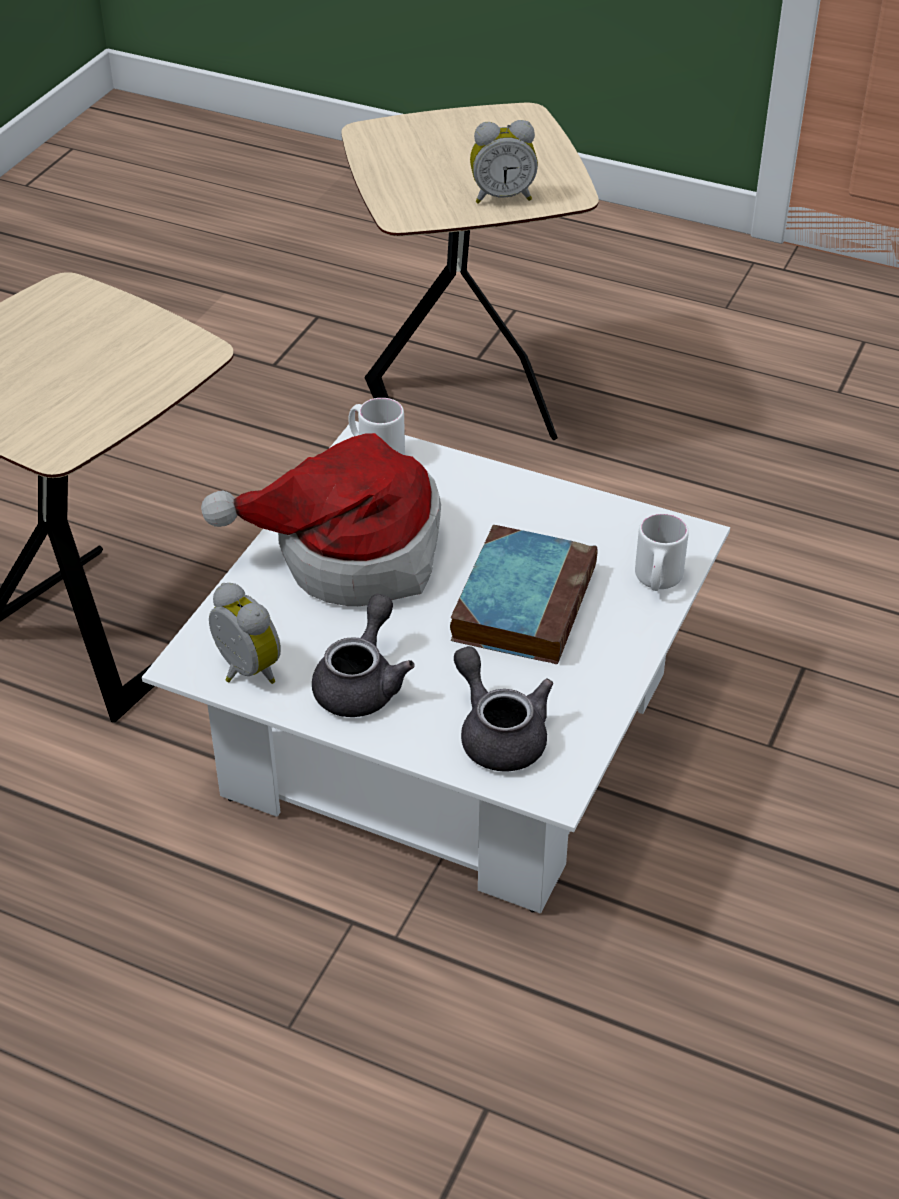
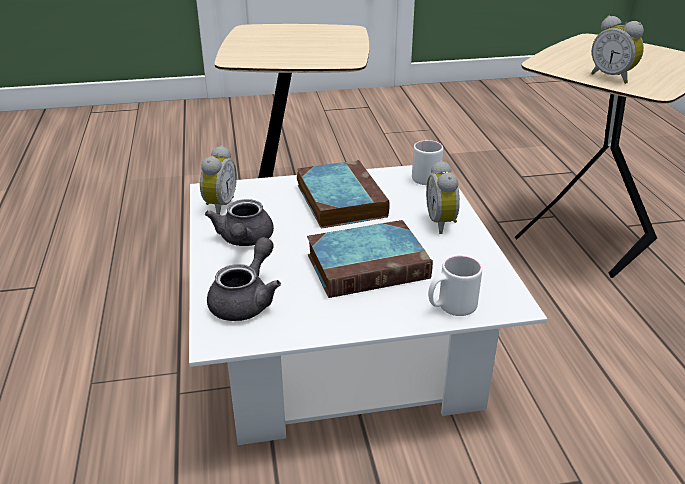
camera: 55 degrees right, 10 degrees down
hat [201,433,441,606] -> book [297,160,390,228]
grey teapot [312,594,414,717] -> grey teapot turned 105 degrees clockwise [205,199,274,246]
none -> alarm clock [426,160,460,234]

